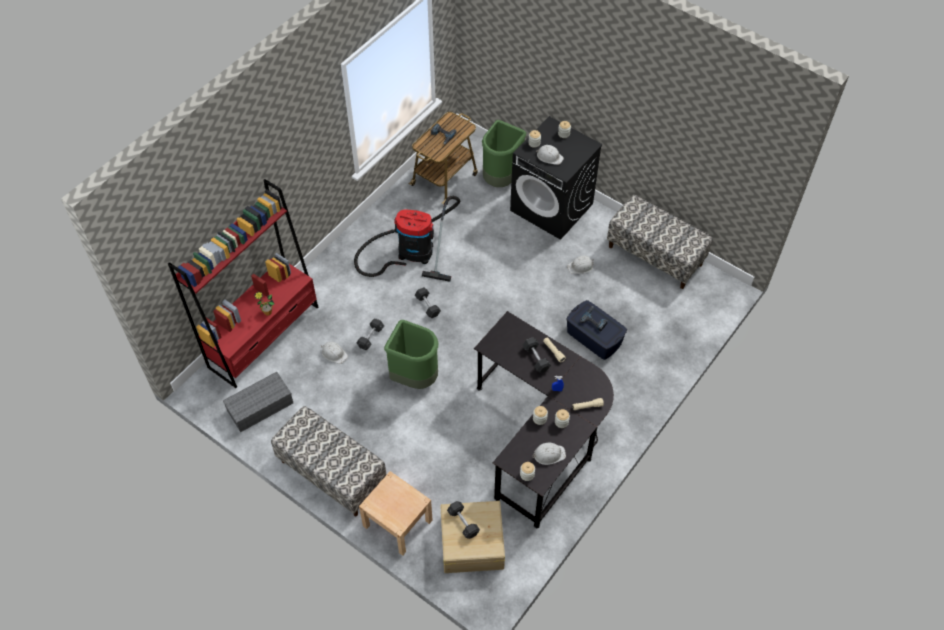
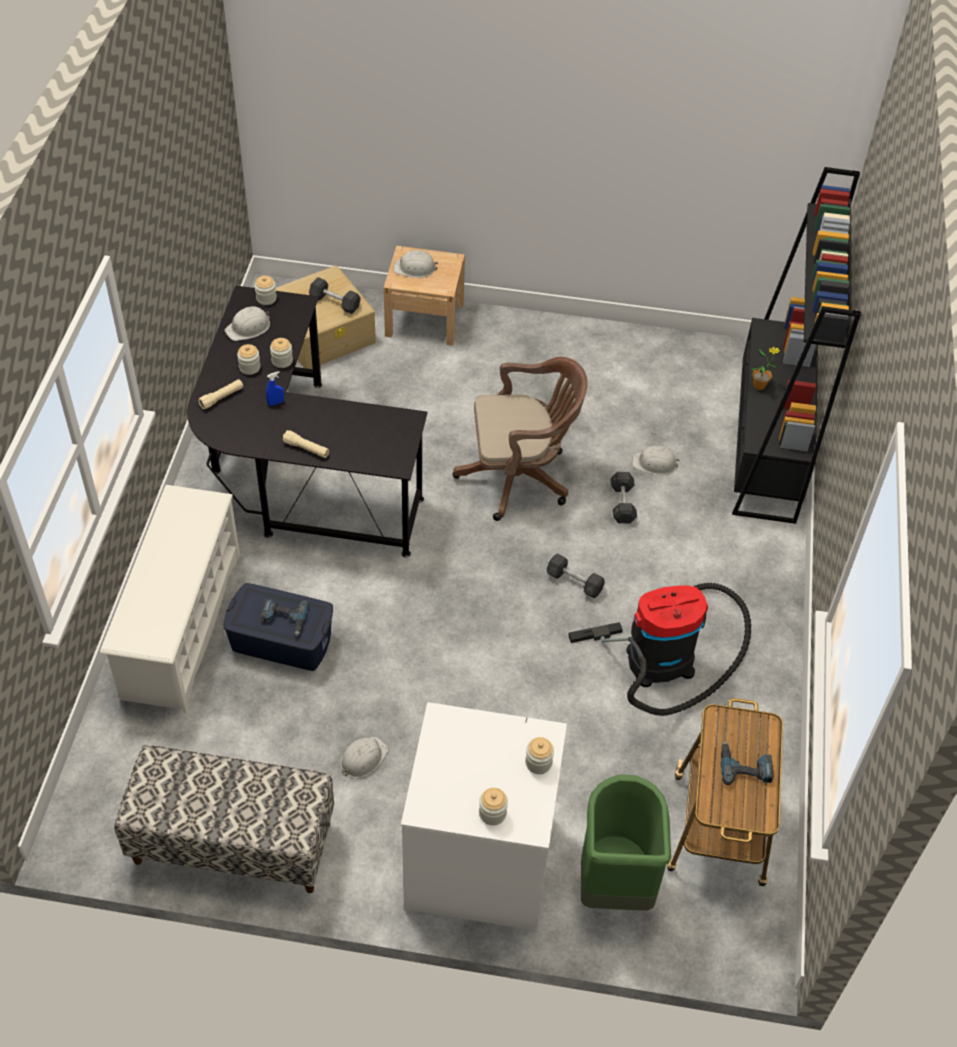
camera: 150 degrees right, 5 degrees down
red bookcase [168,179,318,388] -> black bookcase [732,167,861,524]
grey storage box [223,372,293,432] -> none
bench [271,406,387,516] -> none
green trash can [384,320,438,389] -> brown office chair [453,357,588,521]
black washing machine [510,116,602,240] -> white washing machine [401,702,567,931]
grey dumbbell [523,337,551,373] -> none
white hard hat [536,145,564,165] -> white hard hat moved to [394,250,439,278]
none -> white shoe rack [100,485,240,713]

